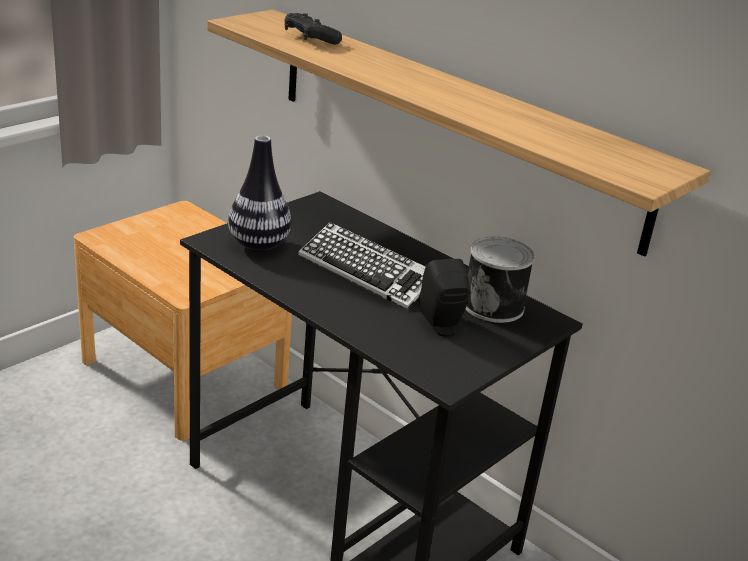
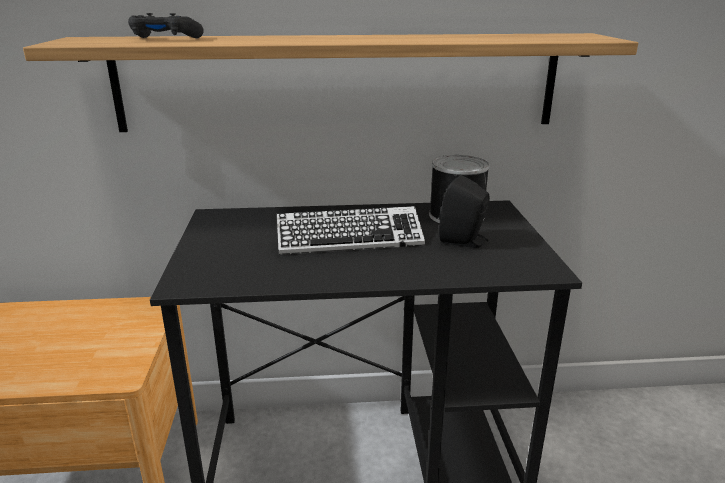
camera: 45 degrees left, 5 degrees down
vase [228,135,291,252] -> none

